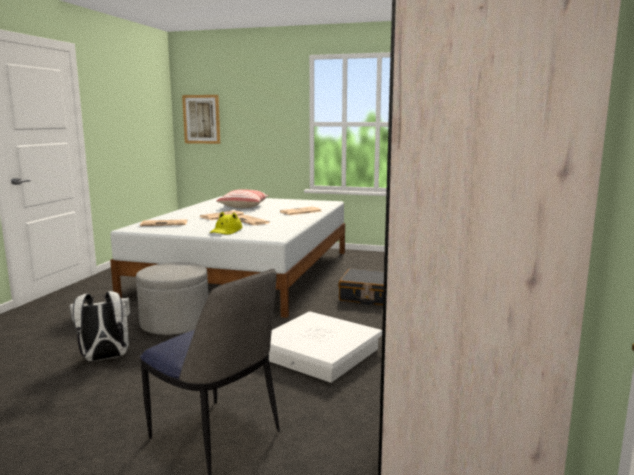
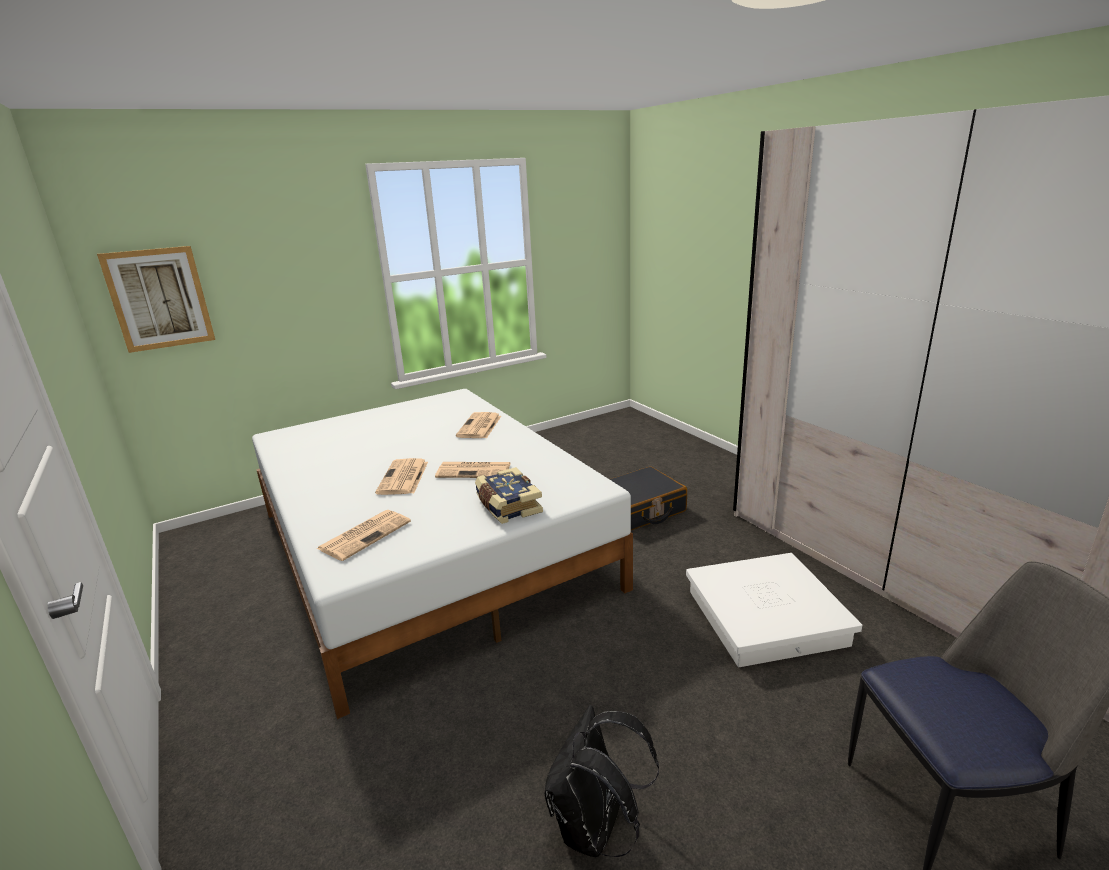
camera: 45 degrees left, 10 degrees up
white backpack [69,291,131,361] -> black backpack [545,705,659,857]
grey ottoman [136,262,208,335] -> none
yellow hat [210,212,242,235] -> book [475,467,543,524]
pillow [216,189,269,208] -> none

